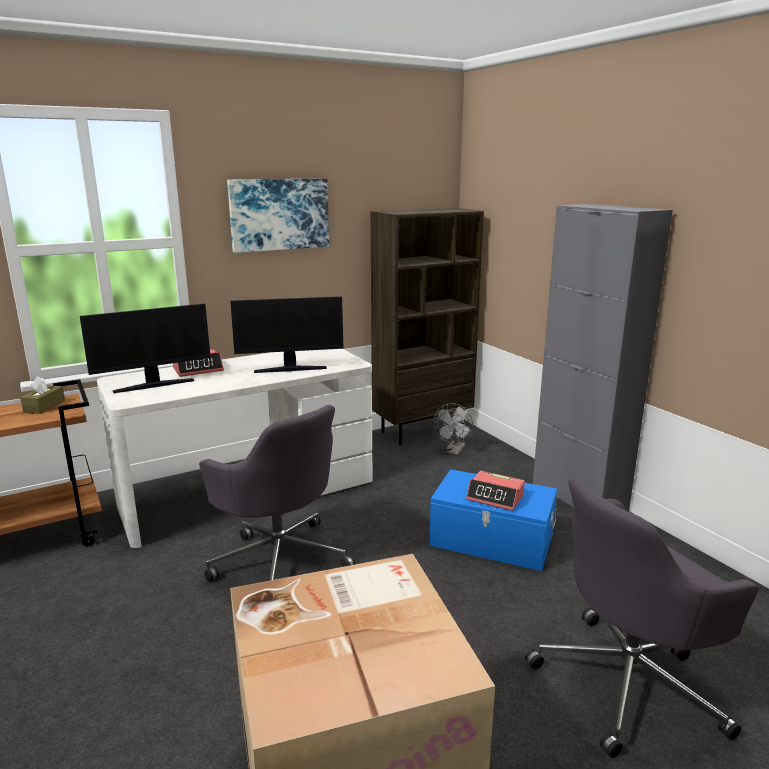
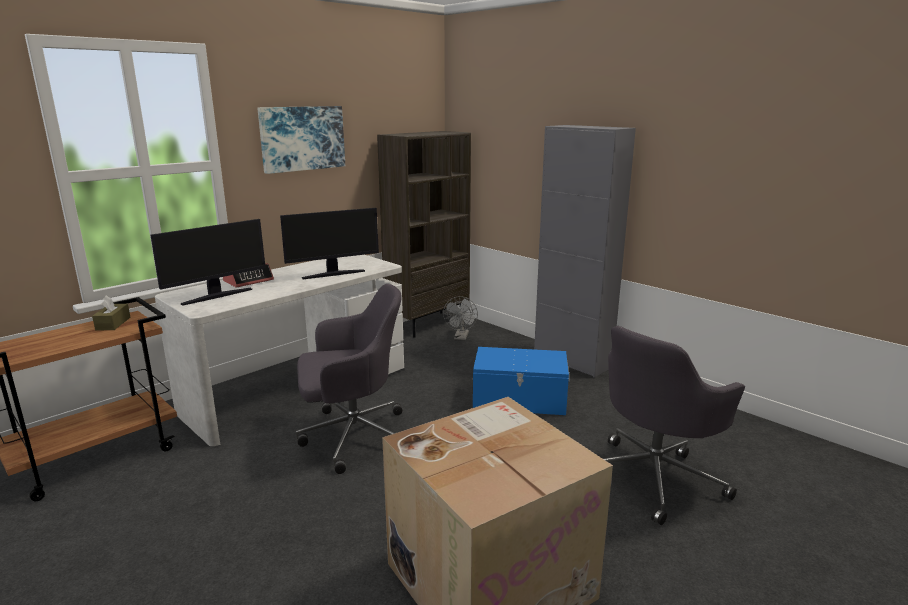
camera: 15 degrees left, 0 degrees up
grey office chair [199,405,356,582] -> grey office chair turned 45 degrees counterclockwise [296,284,402,474]
alarm clock [466,471,525,511] -> none

